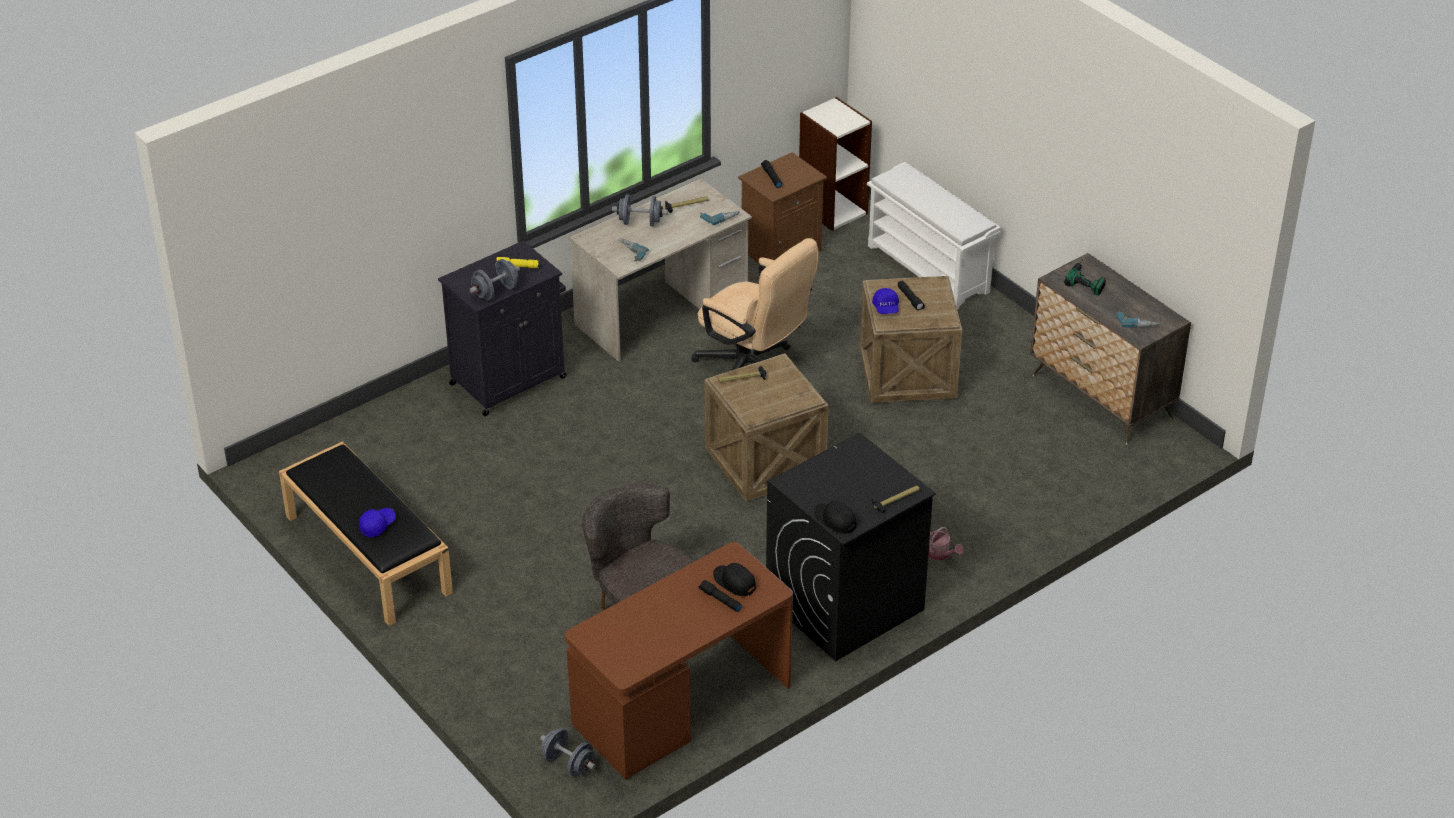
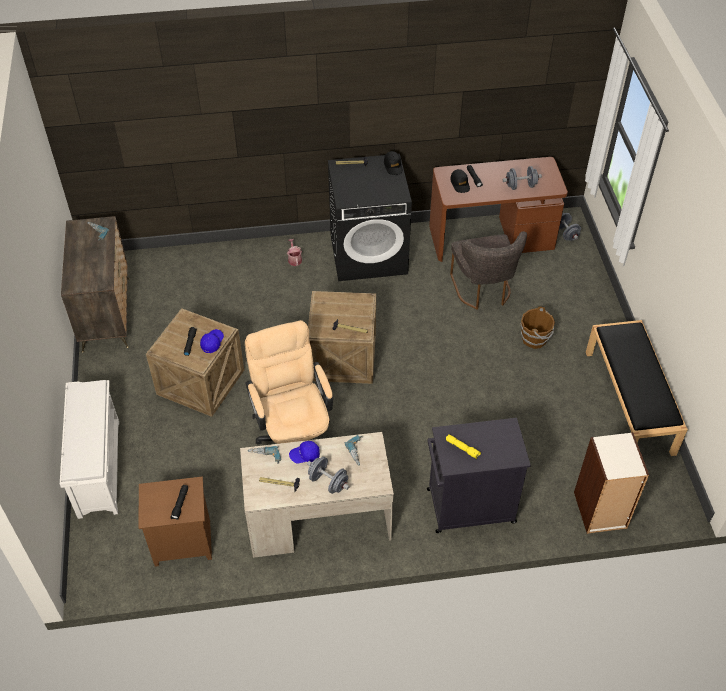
camera: 150 degrees left, 10 degrees up
blue cap [359,508,396,537] -> blue cap moved to [289,441,320,463]
grey dumbbell [469,259,520,300] -> grey dumbbell moved to [503,166,542,190]
bookcase [799,97,872,231] -> bookcase moved to [574,432,649,534]
power drill [1064,259,1106,295] -> none
none -> brown bucket [521,306,555,349]

